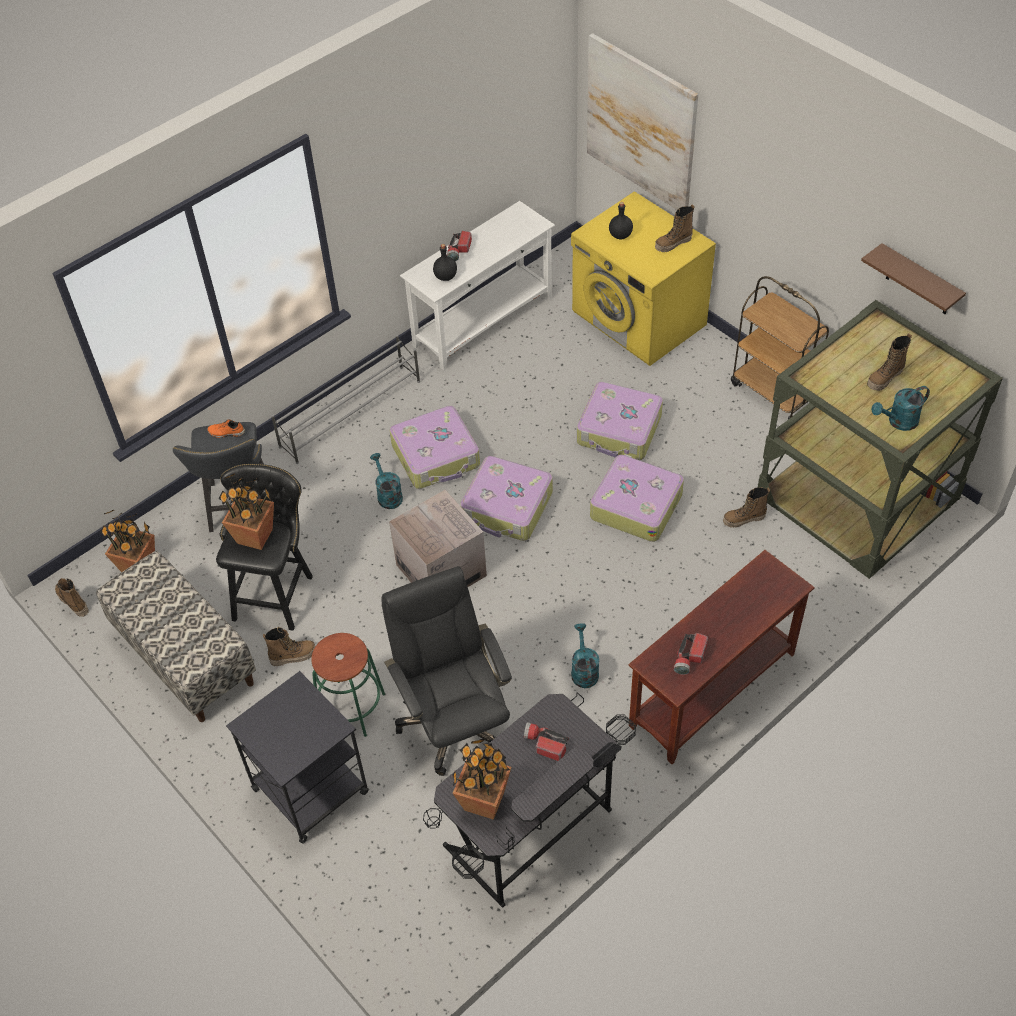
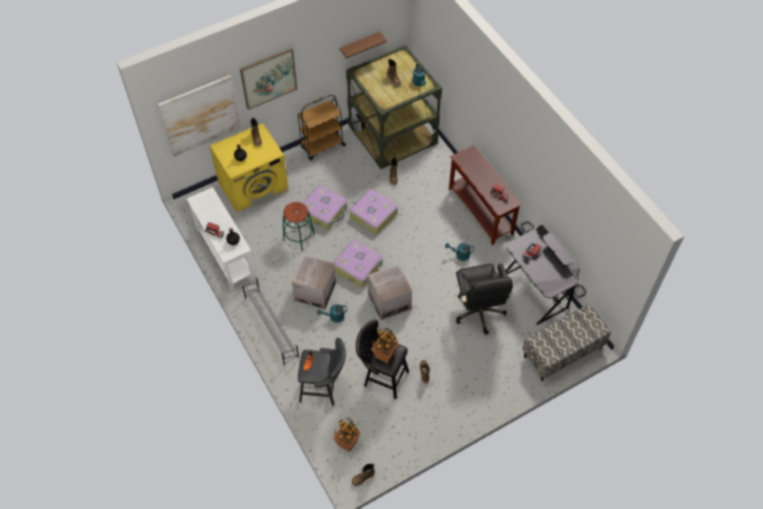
camera: 80 degrees left, 5 degrees up
bench [96,551,256,722] -> bench moved to [522,305,611,381]
black cart [226,671,369,844] -> none
green stool [311,633,385,737] -> green stool moved to [283,202,315,250]
black office chair [381,566,512,776] -> black office chair turned 90 degrees counterclockwise [456,264,513,335]
suitcase [390,406,480,489] -> cardboard box [292,255,336,309]
potted plant [452,739,512,820] -> none
none -> picture [240,48,297,110]

